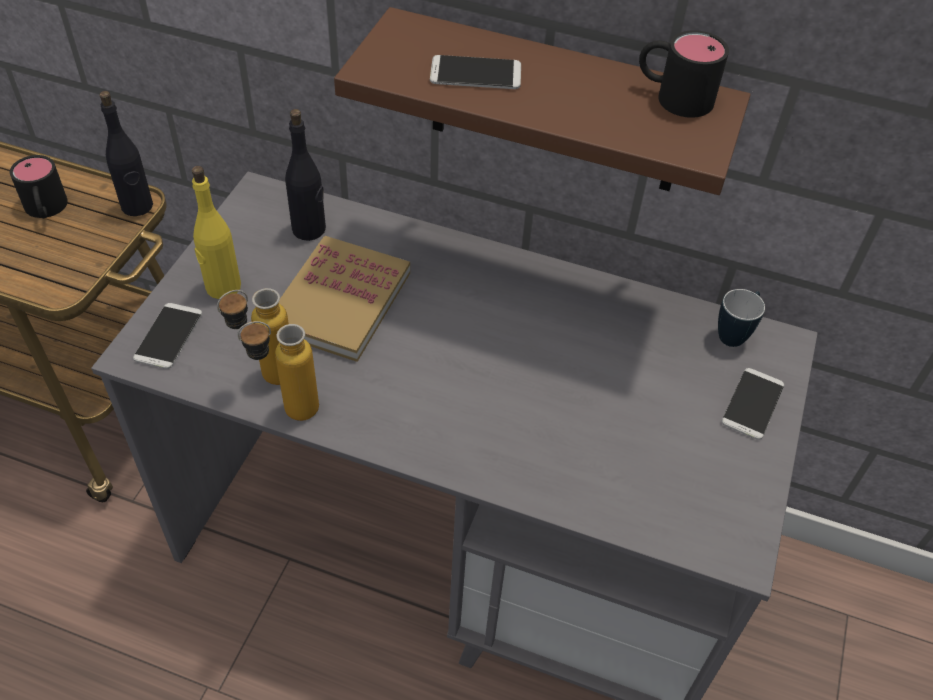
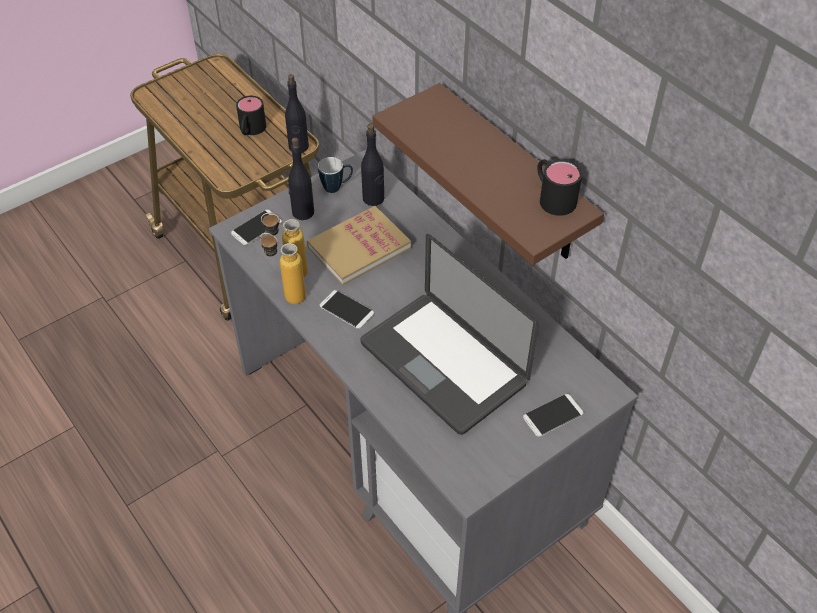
camera: 35 degrees right, 0 degrees up
yellow bottle [192,166,241,299] -> black bottle [288,138,314,220]
phone [430,55,521,89] -> phone moved to [319,290,374,329]
mug [718,289,765,347] -> mug moved to [318,157,353,193]
none -> laptop [360,234,539,435]

